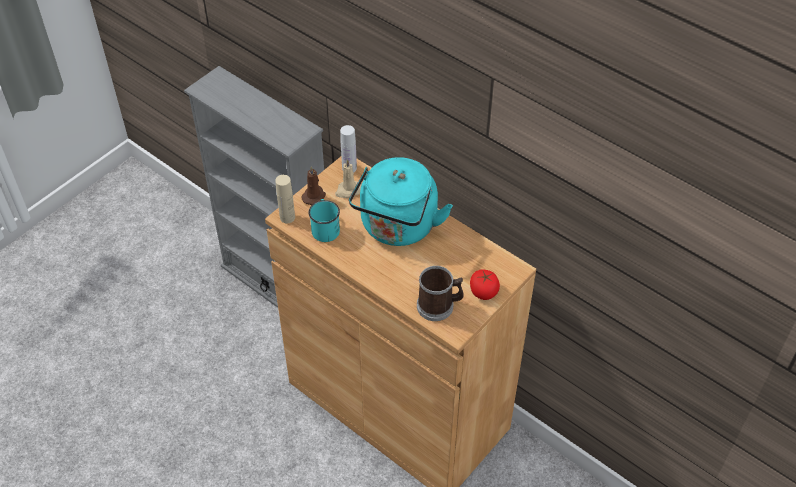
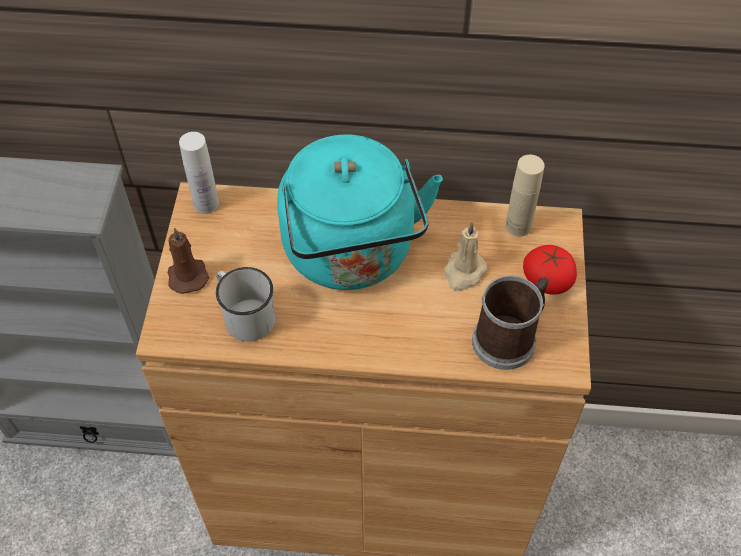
camera: 35 degrees left, 5 degrees up
beige bottle [275,175,295,223] -> beige bottle moved to [505,155,545,237]
turquoise mug [308,199,340,242] -> white mug [216,267,275,341]
beige candle [335,159,361,198] -> beige candle moved to [444,222,488,291]

